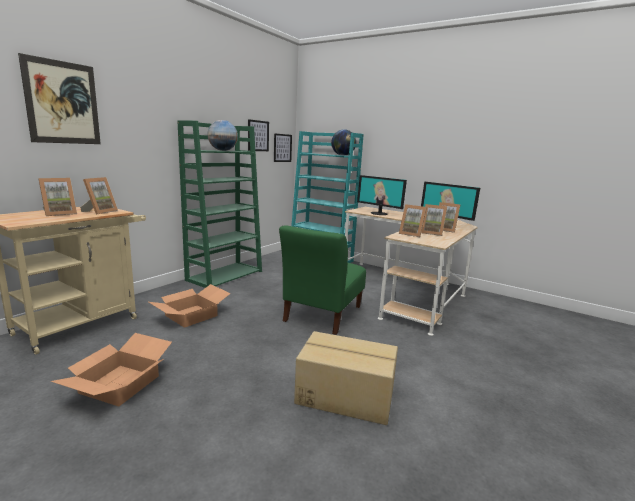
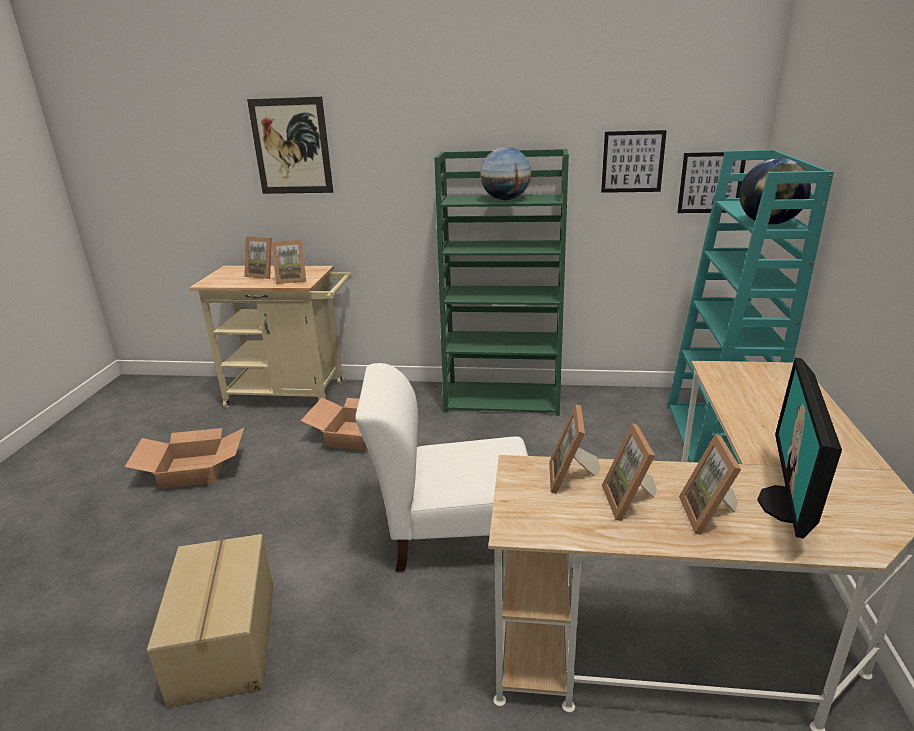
camera: 65 degrees right, 10 degrees up
green chair [279,225,366,335] -> white chair [355,363,528,572]
monitor [357,175,407,215] -> none

